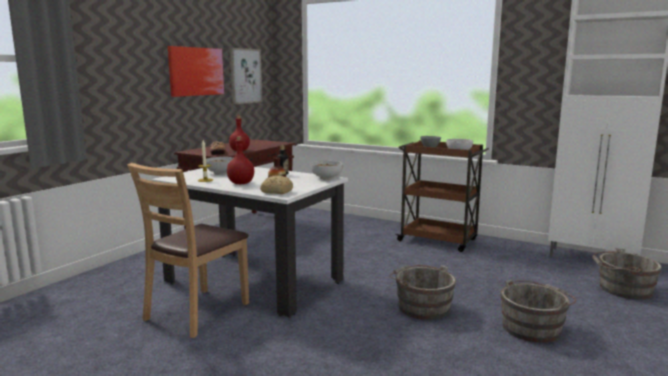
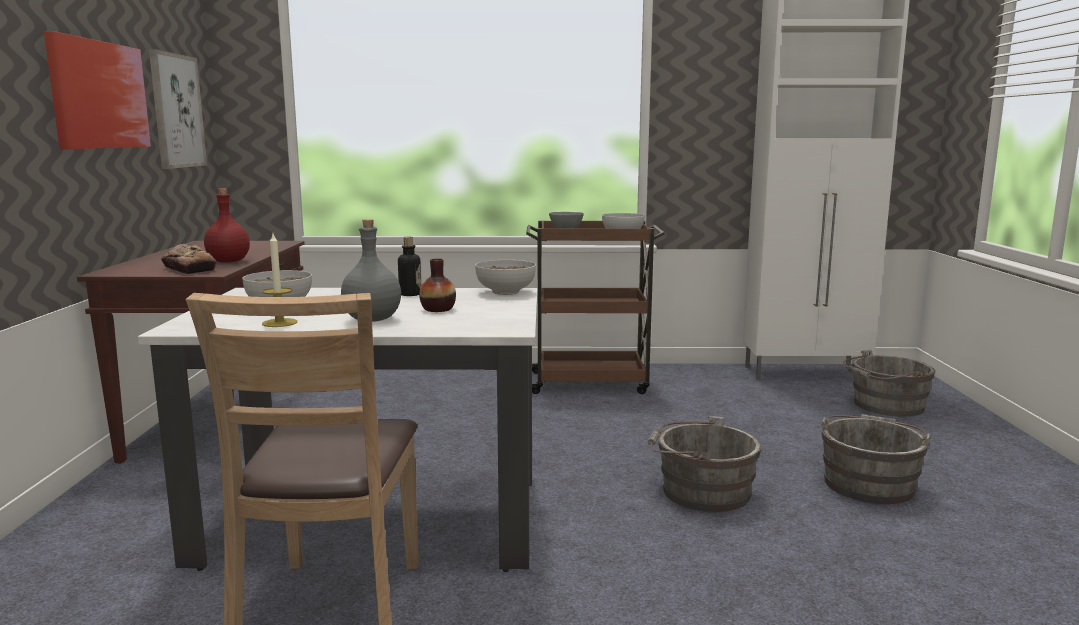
camera: 30 degrees left, 0 degrees up
red bottle [227,136,254,184] -> grey bottle [341,219,401,322]
bread [260,175,293,194] -> none

